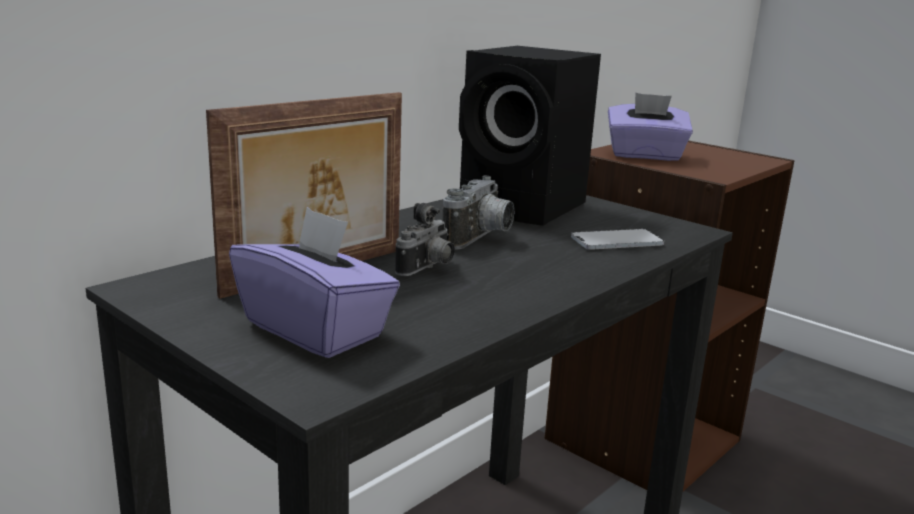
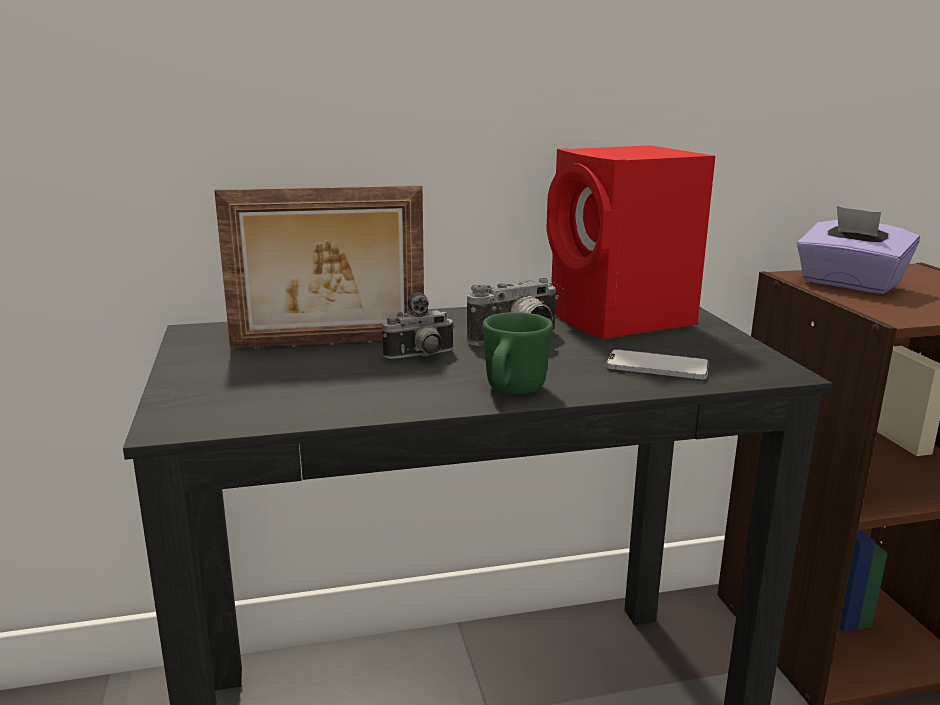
camera: 35 degrees right, 0 degrees up
purple tissue box [229,207,400,358] -> none
black speaker [459,46,601,226] -> red speaker [546,145,715,339]
none -> green mug [483,312,553,395]

